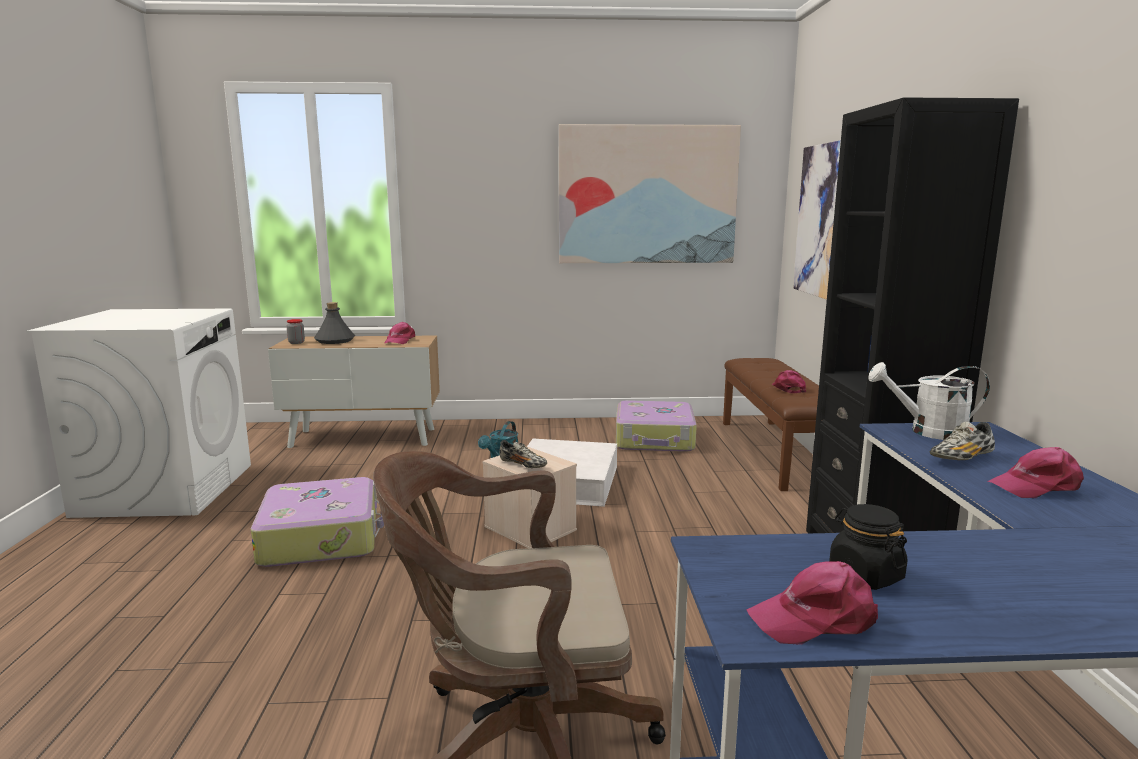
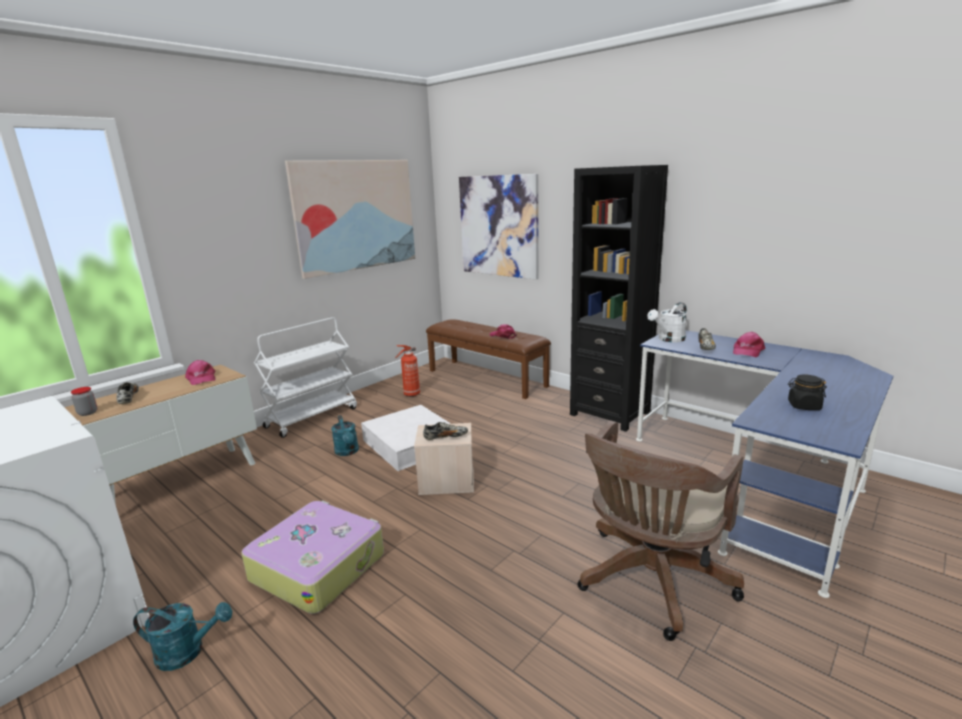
camera: 45 degrees left, 5 degrees up
grey bottle [314,302,355,344] -> shoe [116,382,139,404]
suitcase [616,400,697,452] -> fire extinguisher [395,345,420,397]
pink cap [746,561,878,645] -> none
none -> turquoise watering can [133,602,232,671]
none -> white cart [254,317,357,438]

